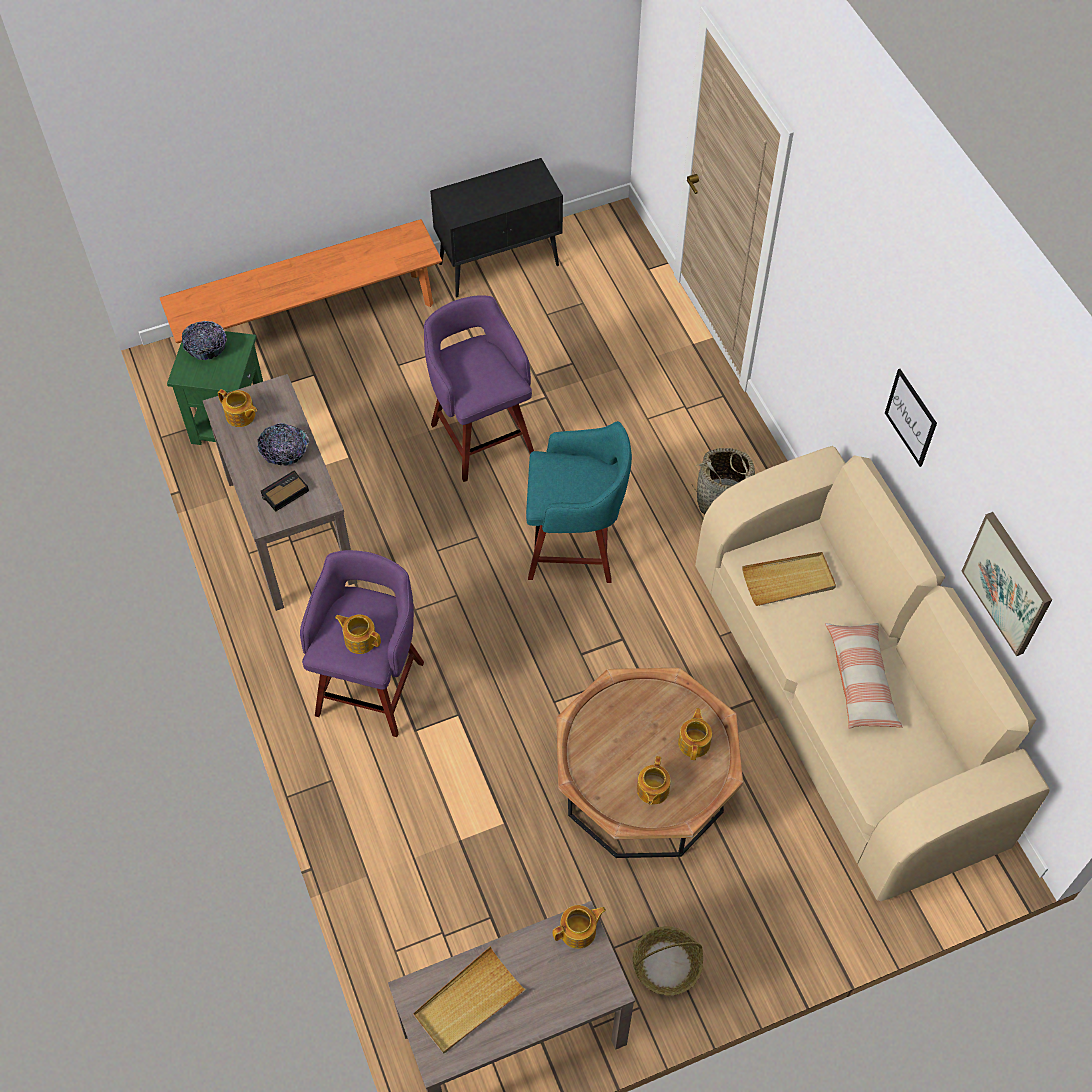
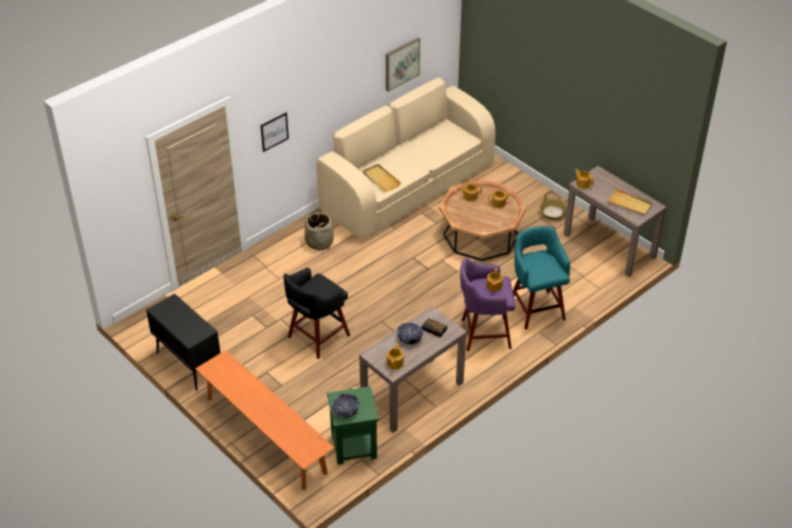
camera: 110 degrees left, 15 degrees down
purple stool [424,295,534,482] -> black stool [283,268,350,359]
turquoise stool [526,421,632,583] -> turquoise stool moved to [513,226,570,330]
pillow [825,623,902,729] -> none
picture [885,369,937,467] -> picture moved to [260,112,289,152]

